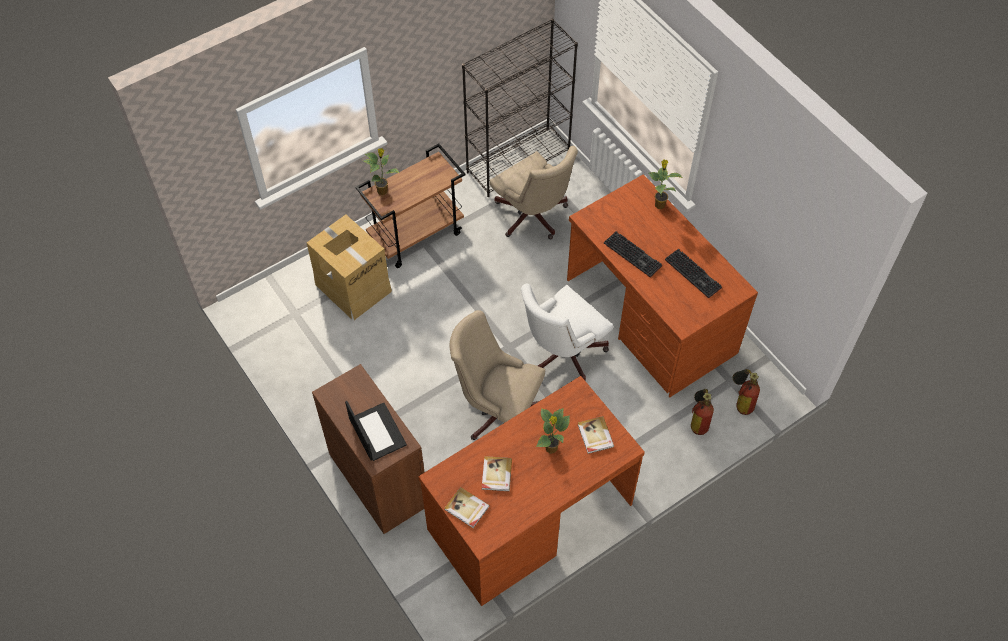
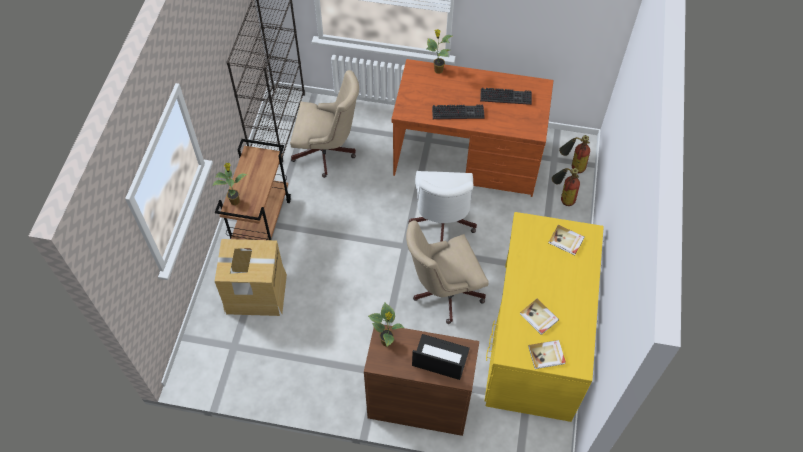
camera: 45 degrees left, 0 degrees up
brown desk [418,376,645,606] -> yellow desk [485,212,604,422]
potted plant [536,408,570,453] -> potted plant moved to [368,303,404,347]

